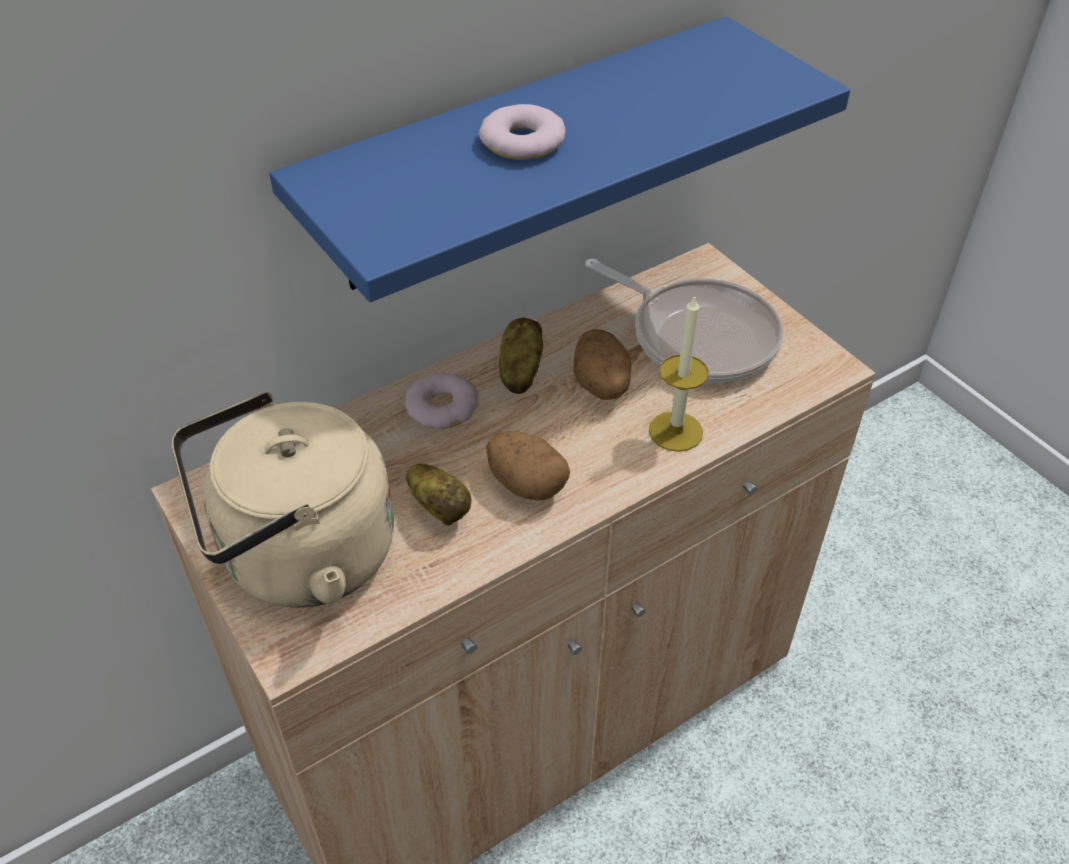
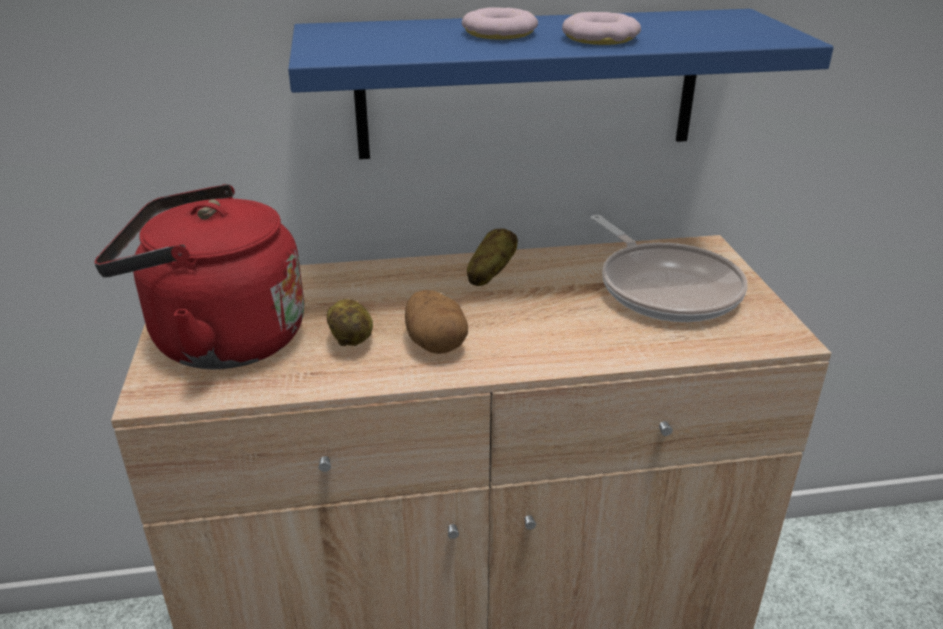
camera: 25 degrees right, 15 degrees down
beige kettle [172,392,394,608] -> red kettle [94,184,304,369]
donut [405,373,478,429] -> donut moved to [562,12,641,45]
potato [573,329,631,400] -> none
candle [649,295,709,452] -> none

